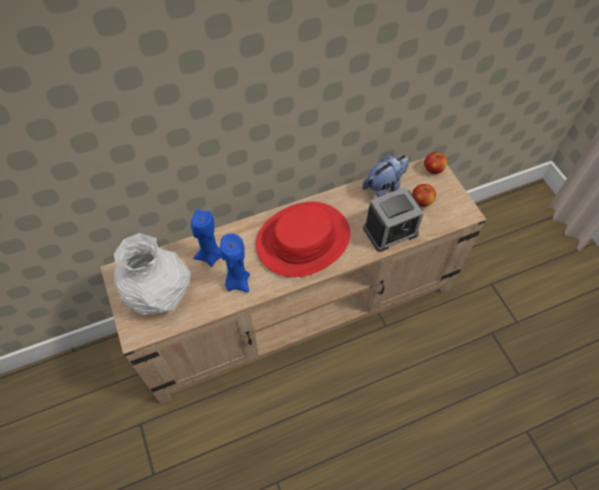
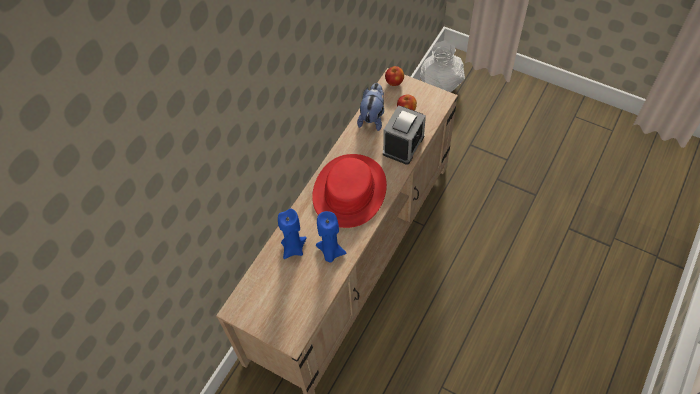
camera: 35 degrees left, 0 degrees up
white vase [114,233,191,315] -> white vase moved to [420,40,465,92]

